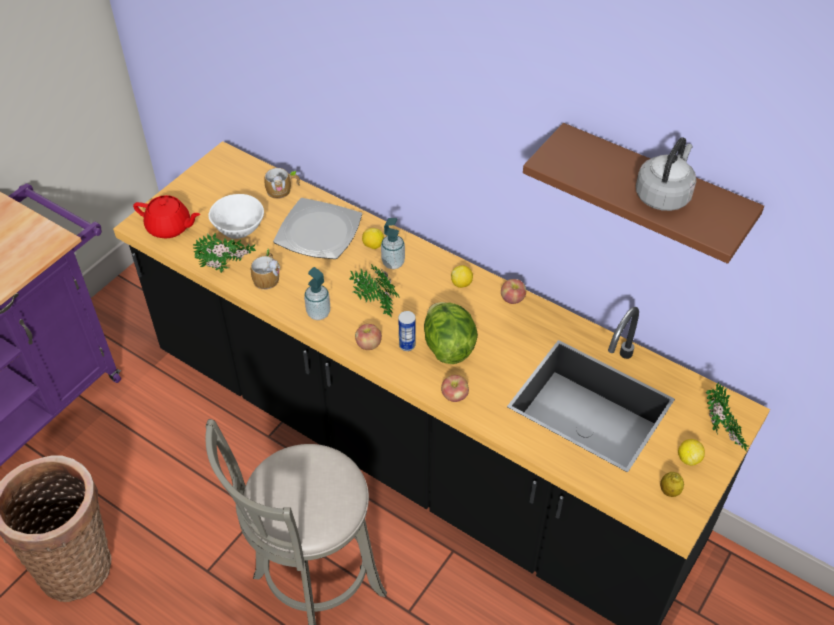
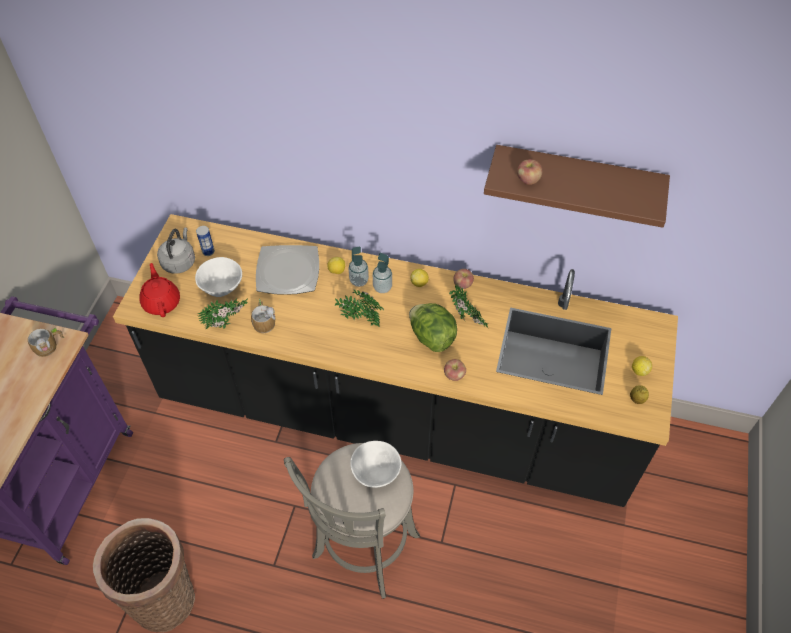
camera: 20 degrees left, 5 degrees up
red teapot [133,195,200,238] -> red teapot turned 105 degrees counterclockwise [140,263,180,317]
mug [264,168,300,199] -> mug moved to [28,328,64,357]
soap dispenser [304,267,330,320] -> soap dispenser moved to [373,253,392,293]
apple [355,324,382,350] -> apple moved to [517,159,542,185]
can [398,311,416,351] -> can moved to [196,226,215,256]
grey kettle [636,137,696,211] -> grey kettle moved to [157,228,195,274]
potted plant [706,382,748,452] -> potted plant moved to [449,284,488,328]
none -> white bowl [350,441,401,488]

